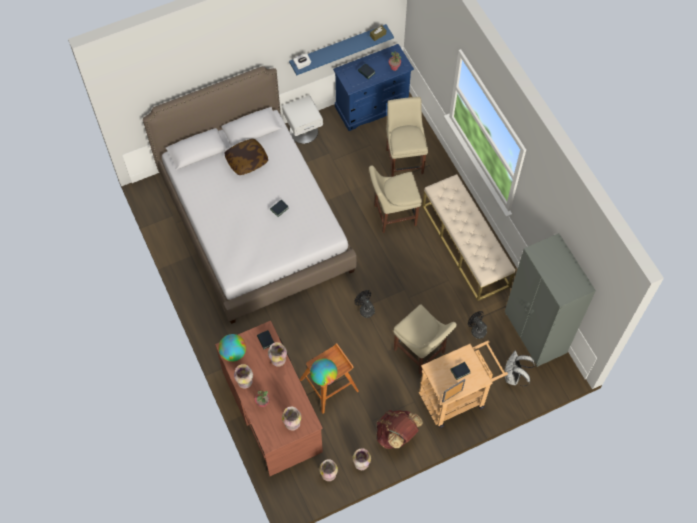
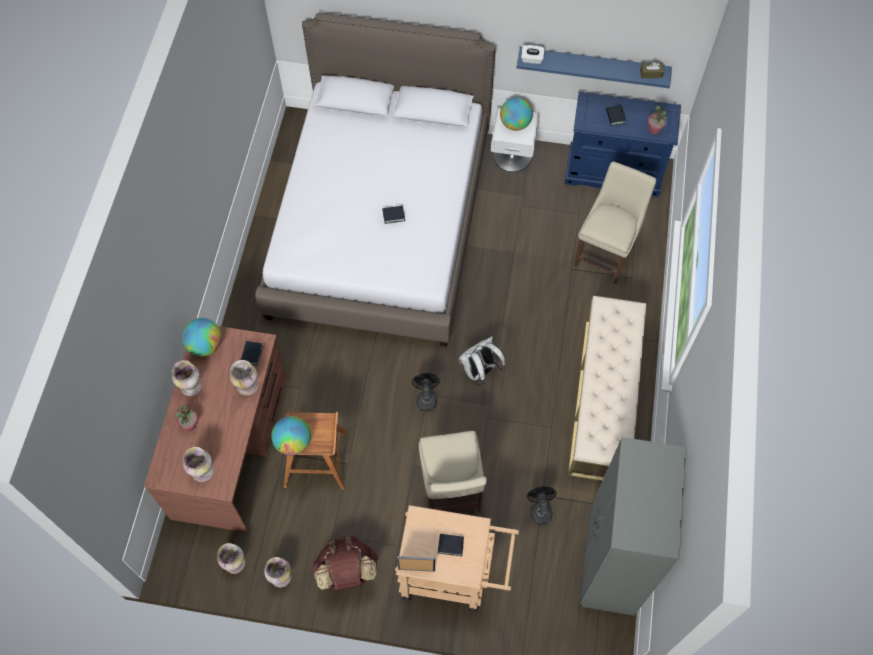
camera: 35 degrees right, 0 degrees up
pillow [224,139,268,175] -> none
beige chair [369,165,422,233] -> none
white backpack [505,351,535,386] -> white backpack moved to [459,336,506,386]
none -> globe [500,97,533,131]

